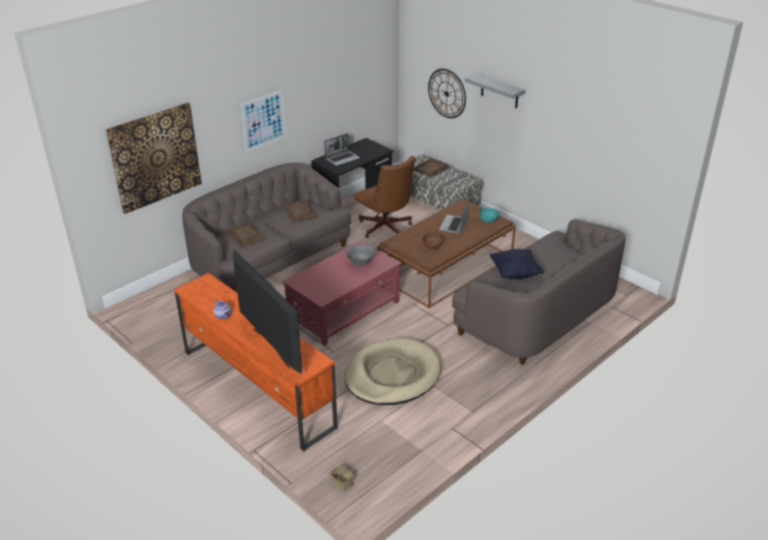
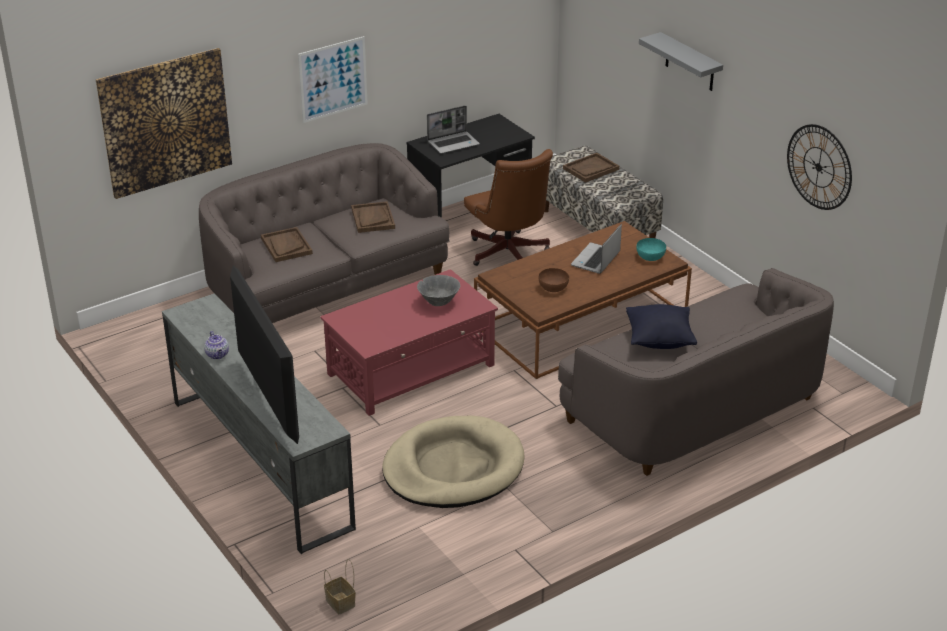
camera: 10 degrees right, 0 degrees up
orange tv stand [174,273,338,451] -> grey tv stand [162,293,356,554]
wall clock [428,69,466,118] -> wall clock moved to [787,124,852,210]

